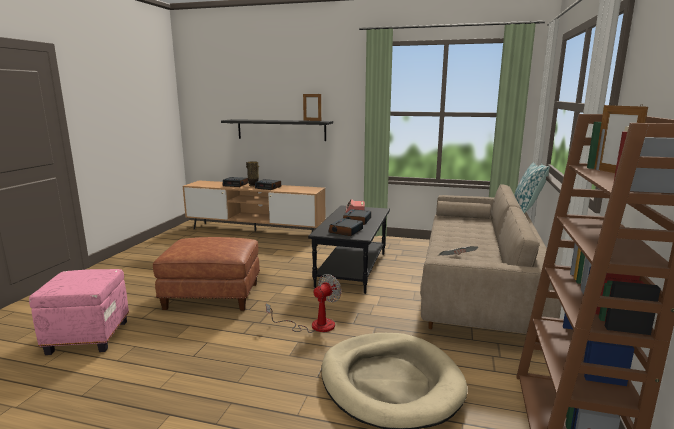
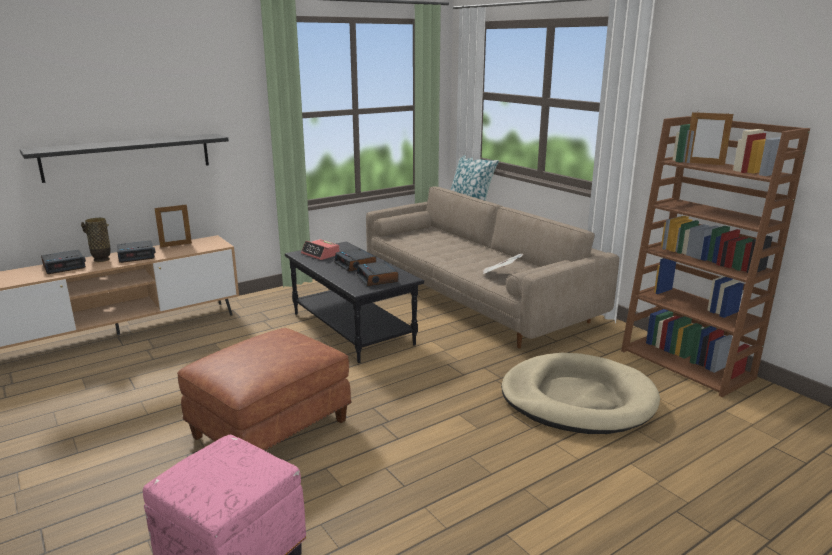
camera: 50 degrees left, 5 degrees up
fan [266,274,342,333] -> none
picture frame [303,94,321,121] -> picture frame moved to [154,205,192,248]

